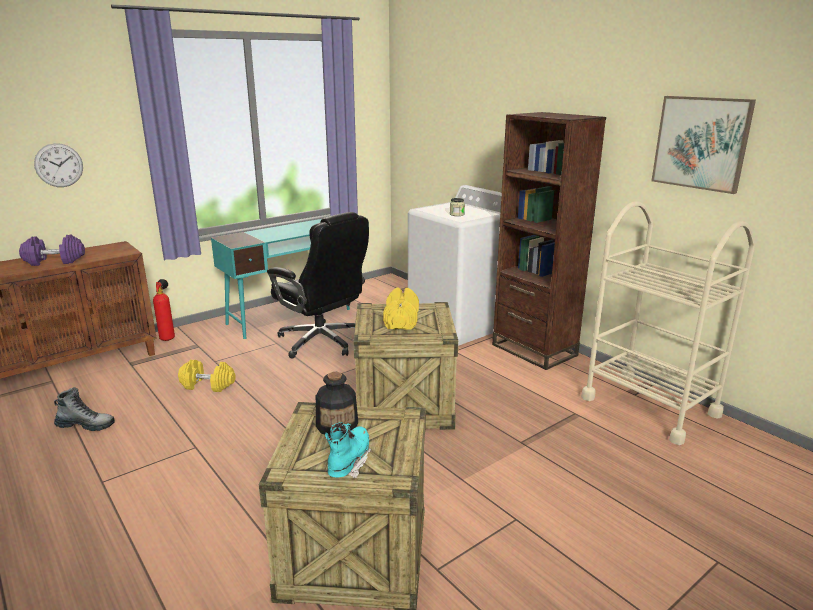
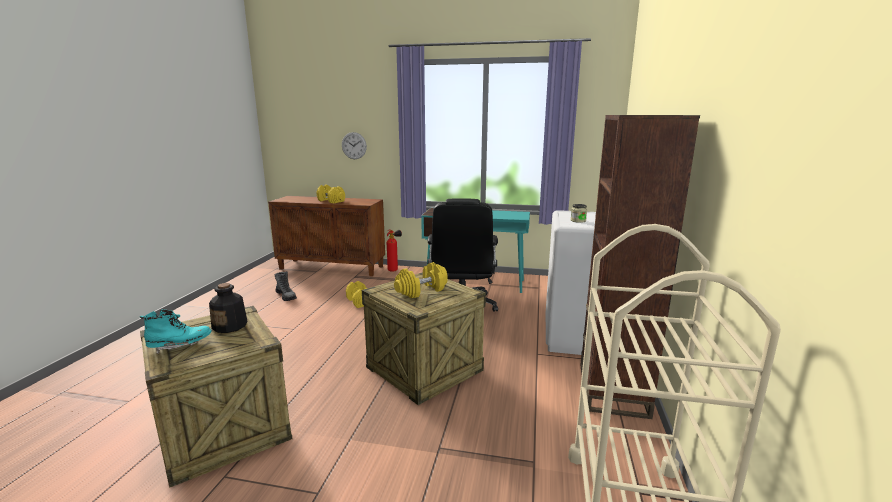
camera: 50 degrees right, 5 degrees down
purple dumbbell [19,235,85,266] -> yellow dumbbell [316,185,345,203]
picture [652,96,756,194] -> none

